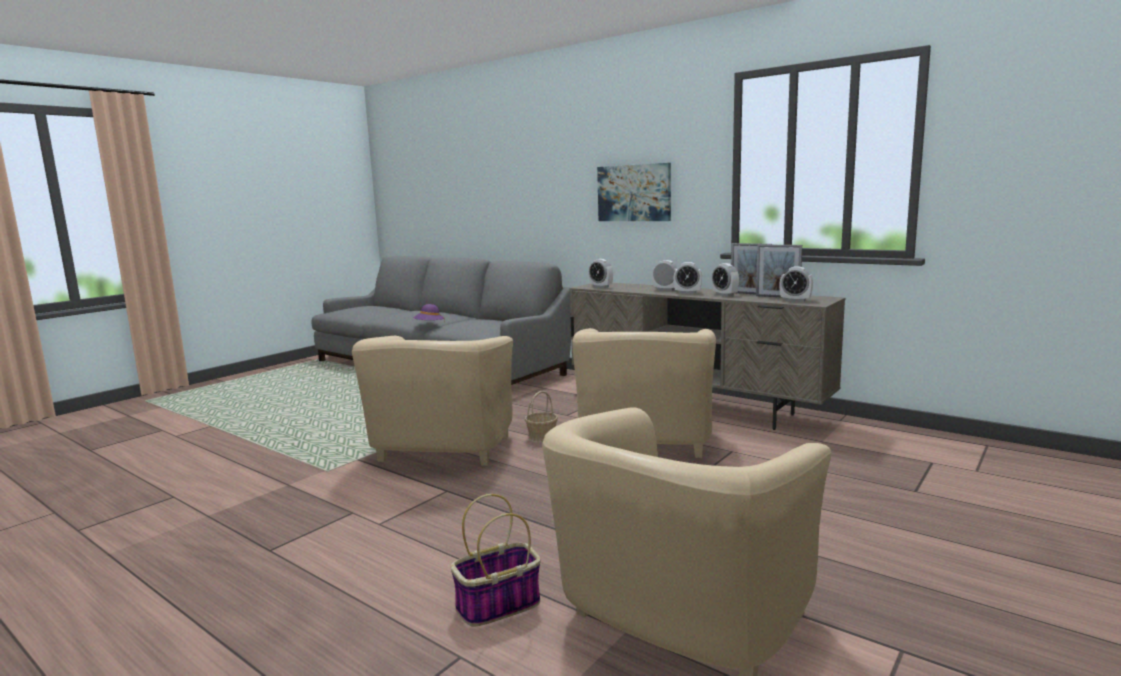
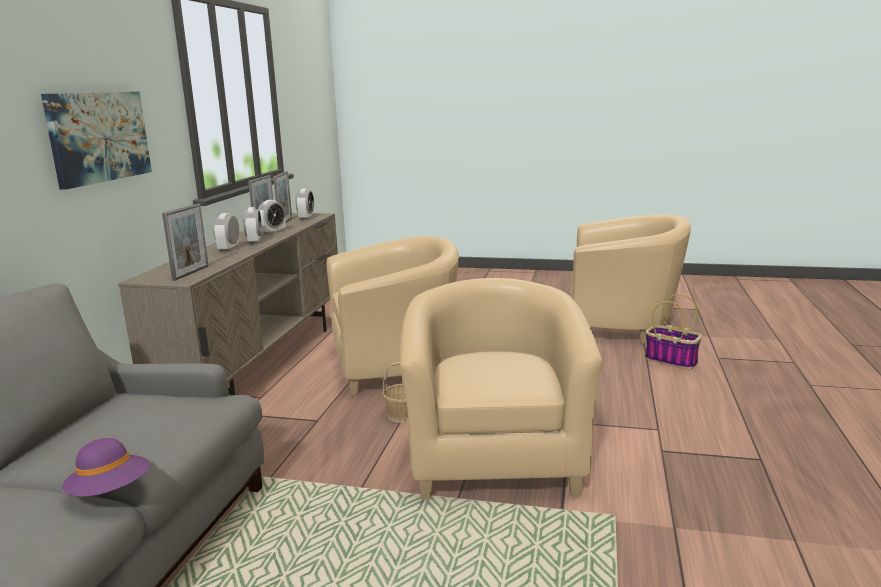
camera: 115 degrees left, 5 degrees up
beige armchair [352,336,513,466] -> beige armchair turned 75 degrees counterclockwise [400,278,602,500]
alarm clock [589,259,613,288] -> picture frame [162,203,209,281]

